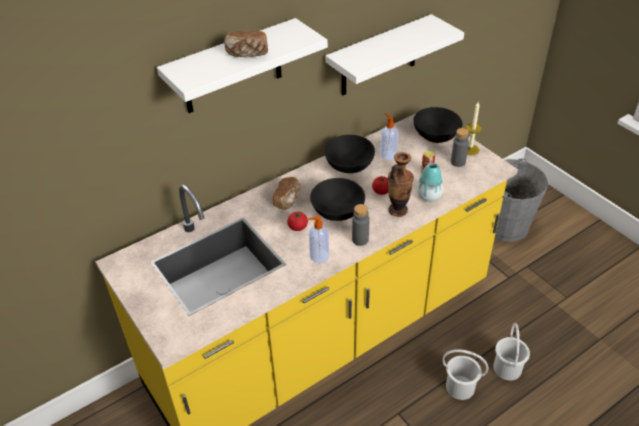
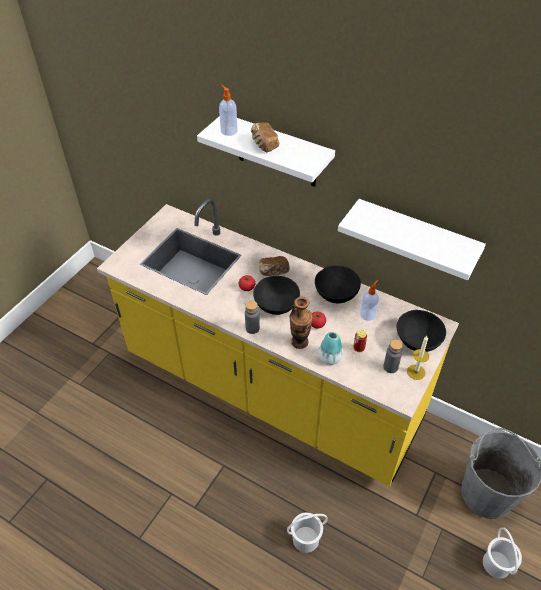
camera: 65 degrees right, 5 degrees up
soap dispenser [306,216,329,263] -> soap dispenser moved to [219,85,238,136]
white bucket [443,349,488,400] -> white bucket moved to [483,527,522,579]

